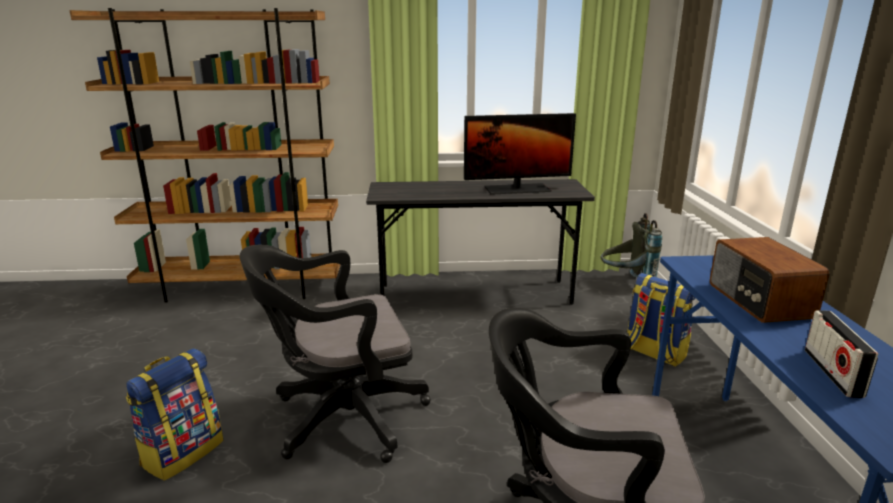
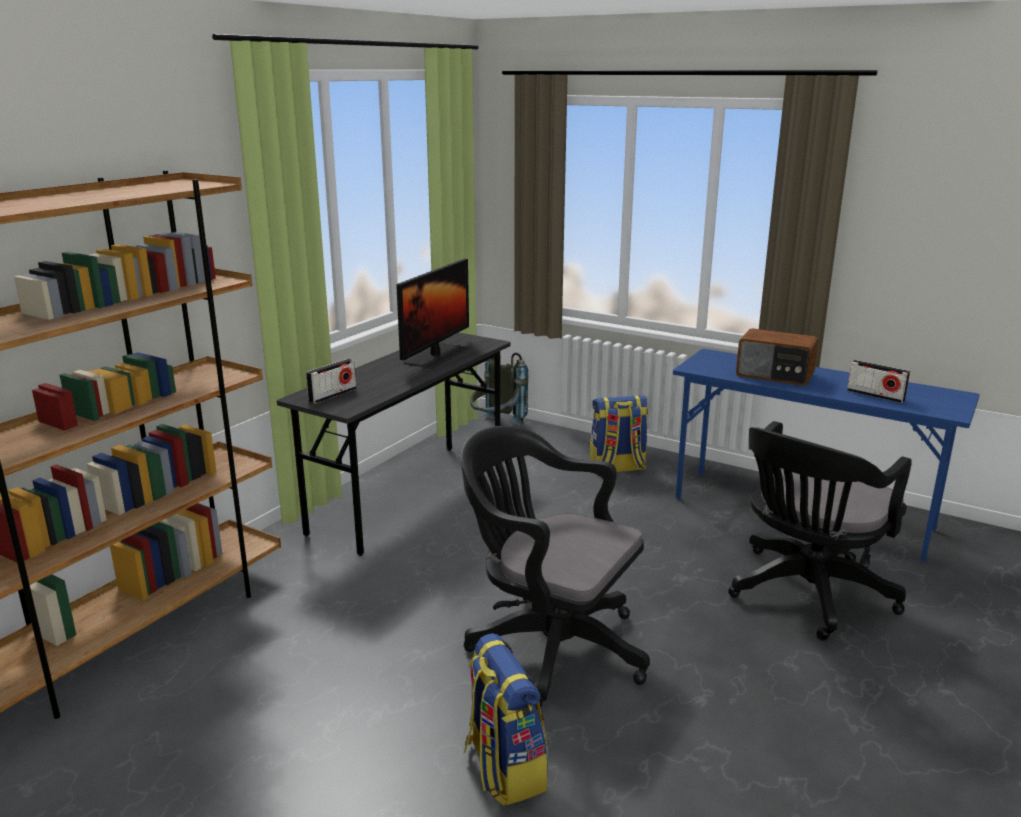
camera: 55 degrees left, 0 degrees up
black office chair [240,244,431,463] -> black office chair turned 105 degrees clockwise [460,426,650,709]
none -> radio [306,359,356,404]

